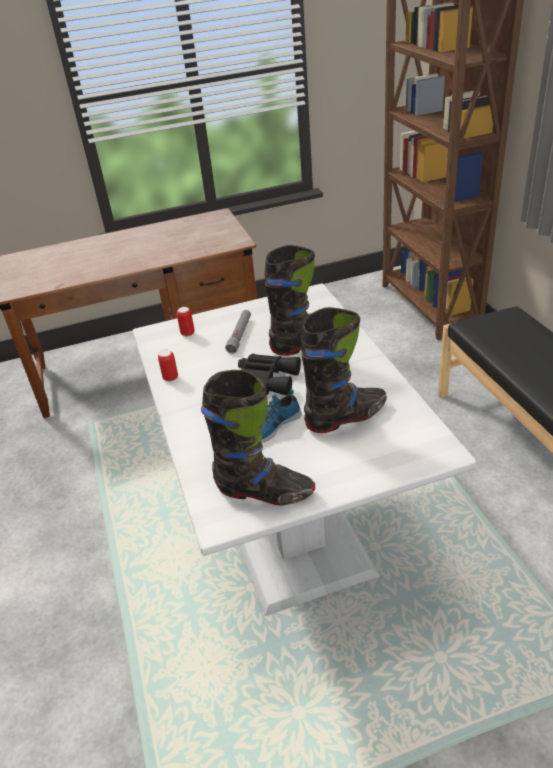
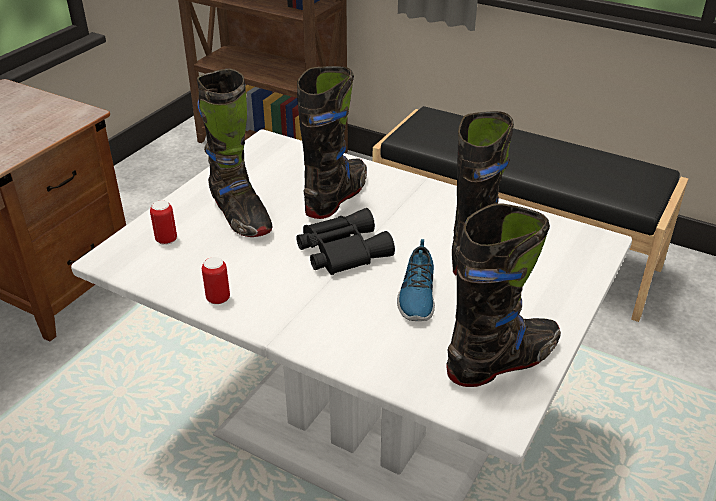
camera: 45 degrees left, 0 degrees up
grey flashlight [225,310,251,354] -> black boot [197,68,272,237]

